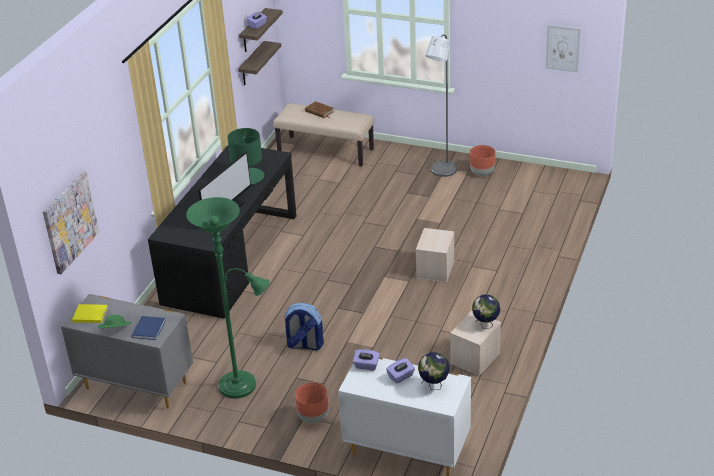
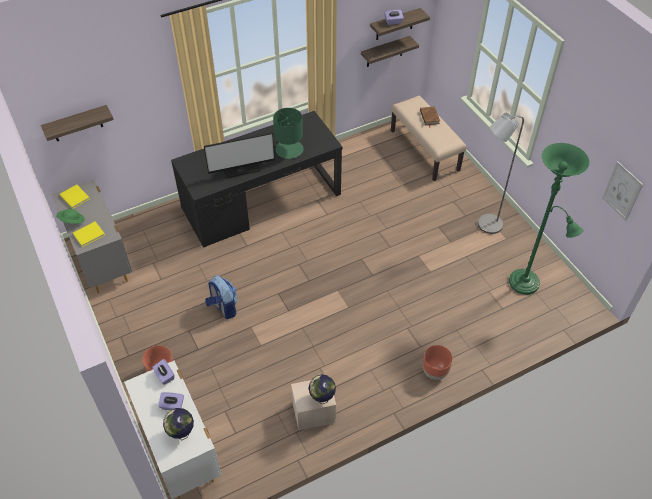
camera: 40 degrees right, 15 degrees up
picture [43,171,99,274] -> shelf [41,105,114,141]
blue book [132,316,166,340] -> yellow book [73,222,105,247]
green floor lamp [186,197,270,399] -> green floor lamp moved to [509,143,589,295]
beige storage box [416,228,454,283] -> none
brown planter [470,145,496,176] -> brown planter moved to [423,345,453,380]

